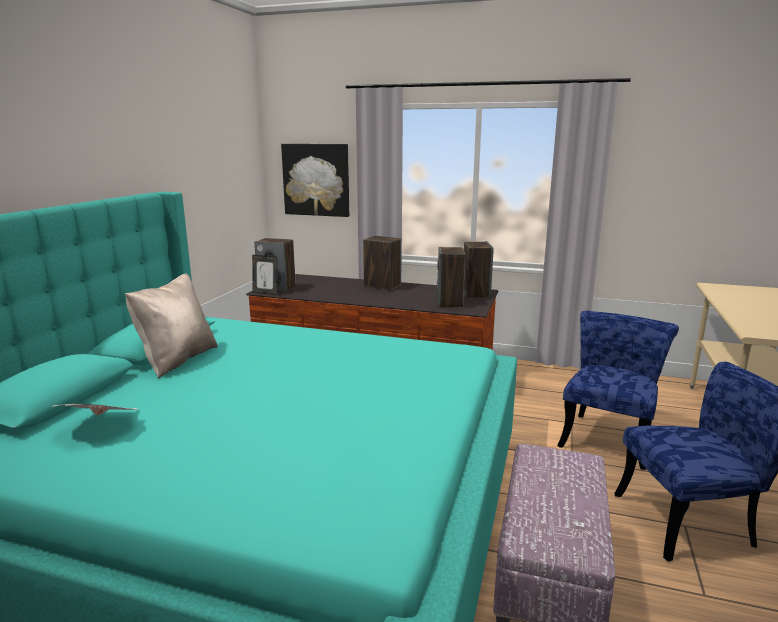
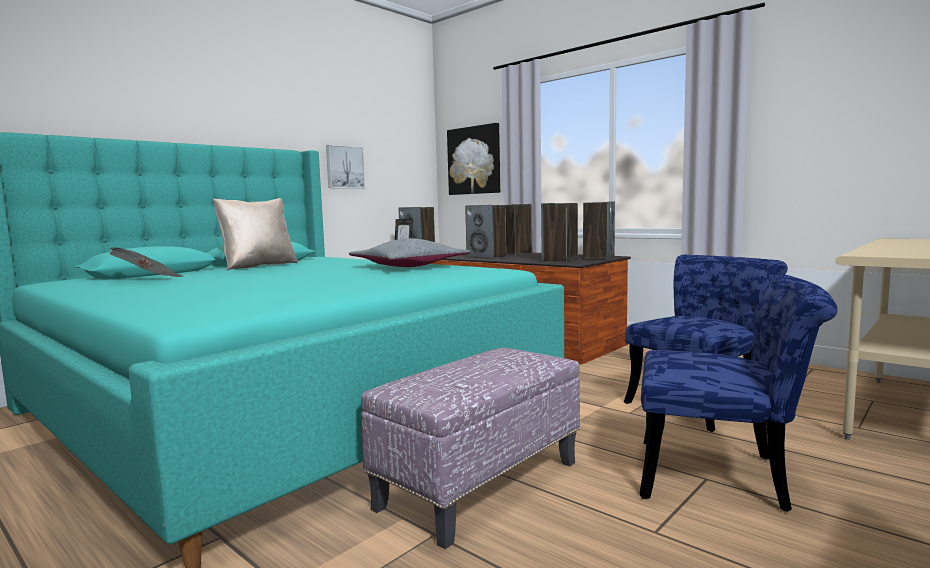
camera: 25 degrees right, 10 degrees down
none -> picture [326,145,365,189]
none -> grey pillow [349,238,471,267]
none -> speaker [465,205,506,259]

